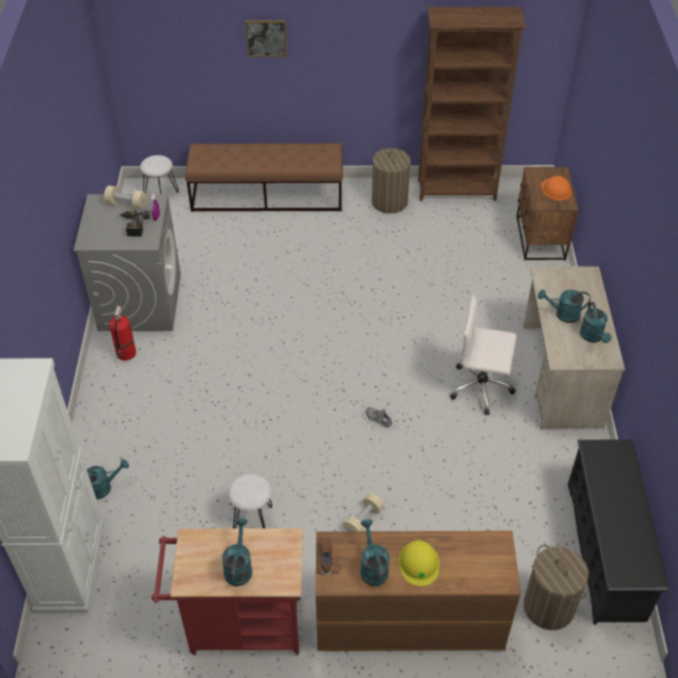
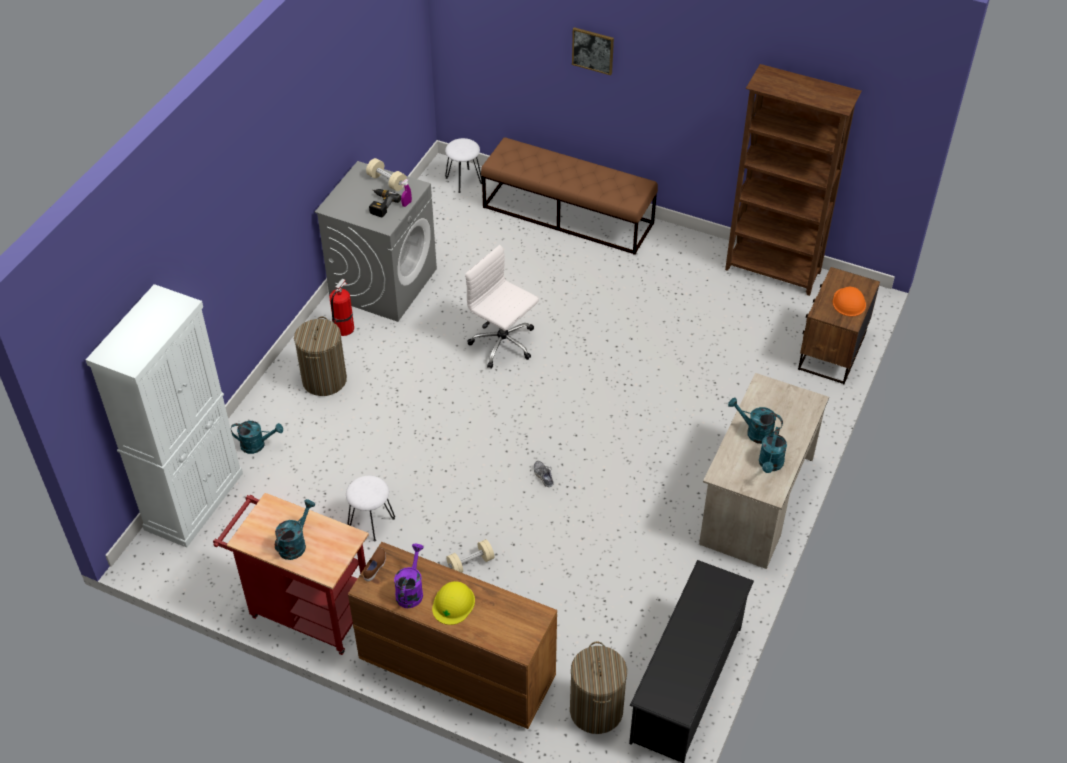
camera: 25 degrees right, 0 degrees up
turquoise watering can [360,519,390,587] -> purple watering can [394,543,424,608]
laundry basket [372,148,411,214] -> laundry basket moved to [294,316,347,396]
white office chair [450,295,516,415] -> white office chair moved to [465,245,539,369]

